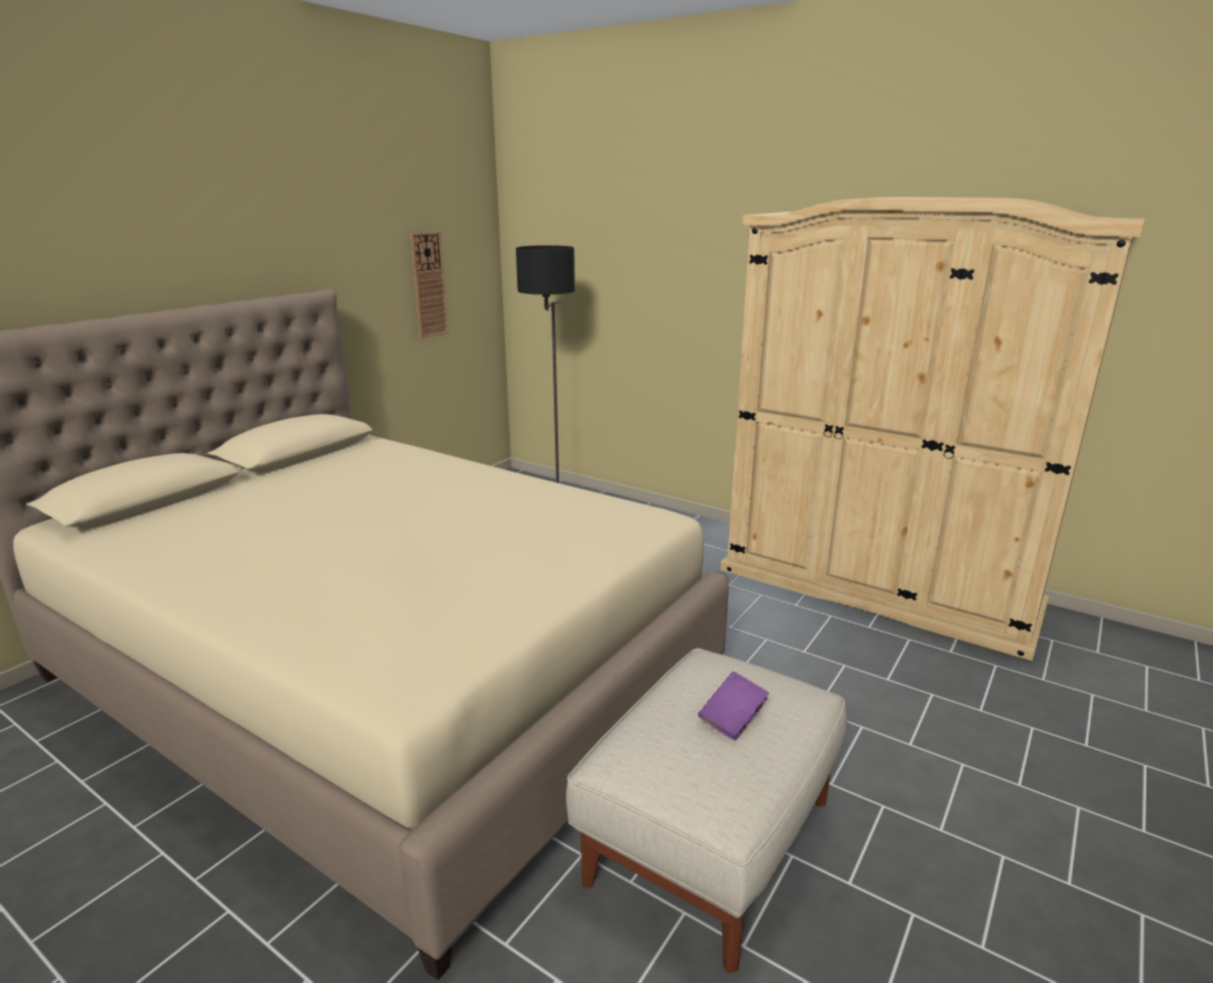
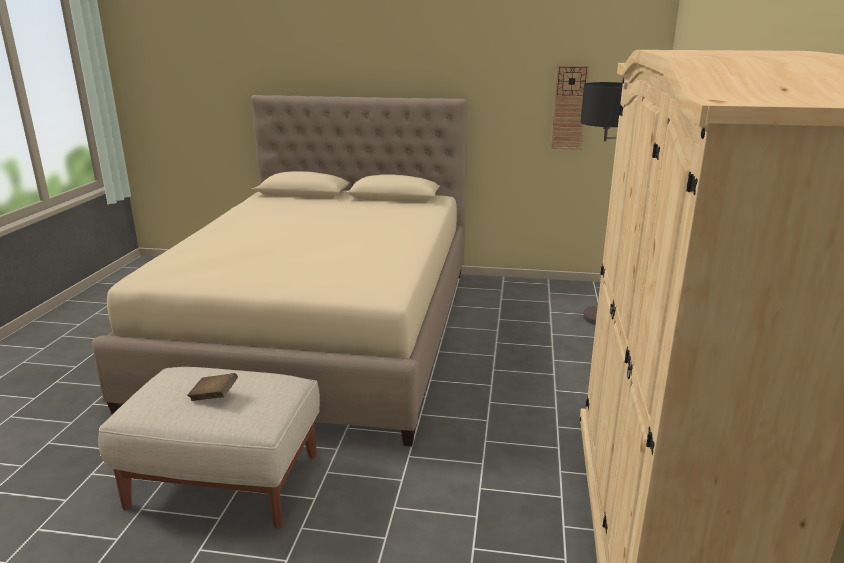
camera: 65 degrees right, 0 degrees up
purple book [698,672,769,740] -> brown book [187,373,238,401]

